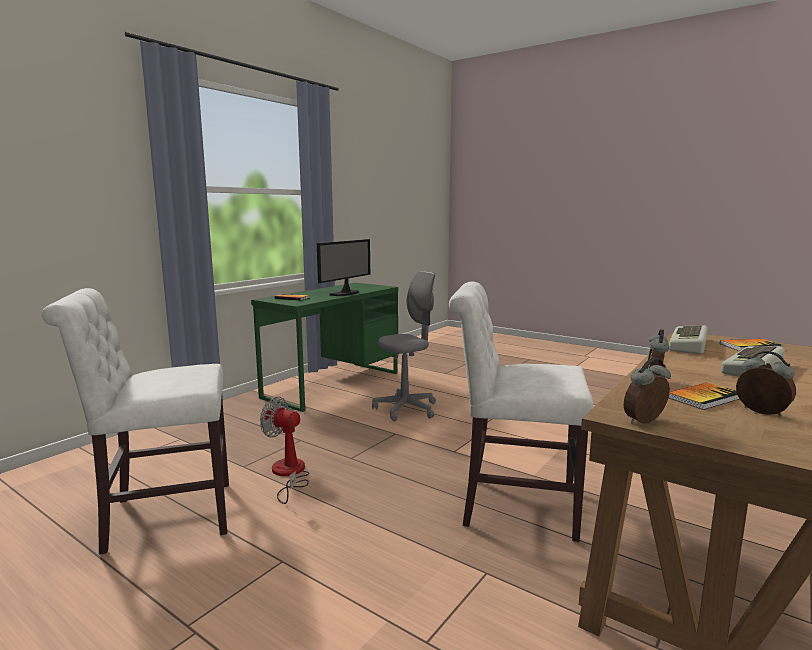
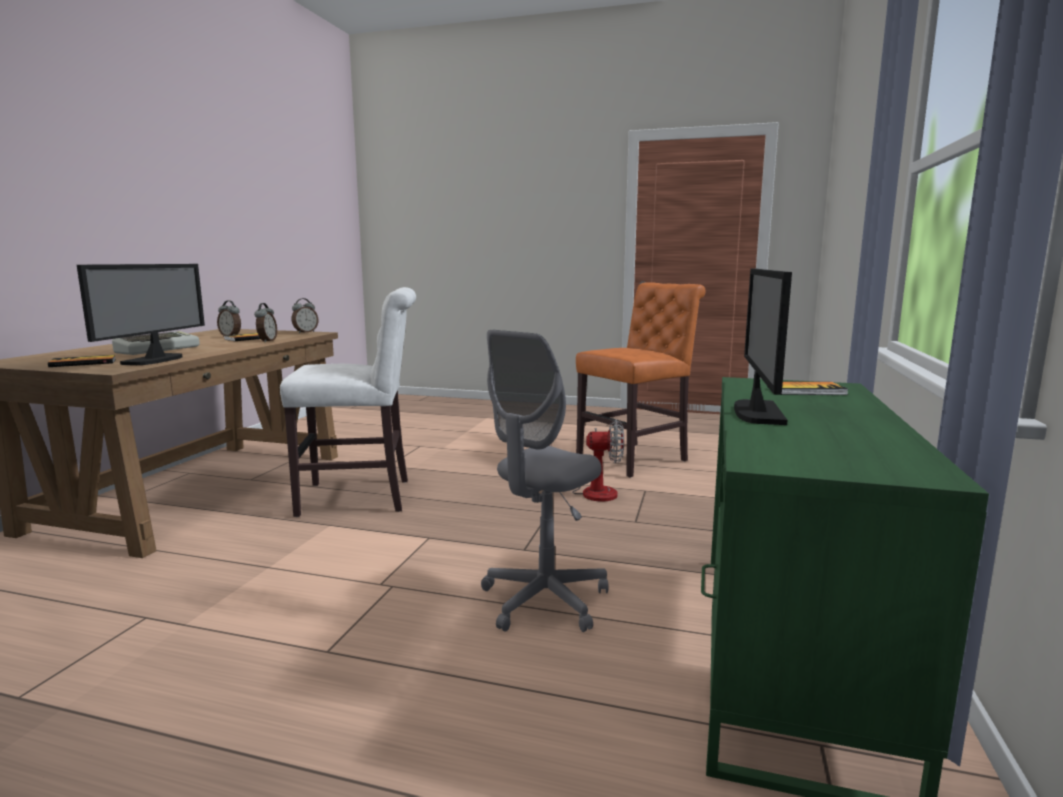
camera: 160 degrees right, 0 degrees up
white chair [42,288,229,554] -> orange chair [576,282,706,478]
keyboard [669,325,708,354] -> monitor [77,264,205,365]

